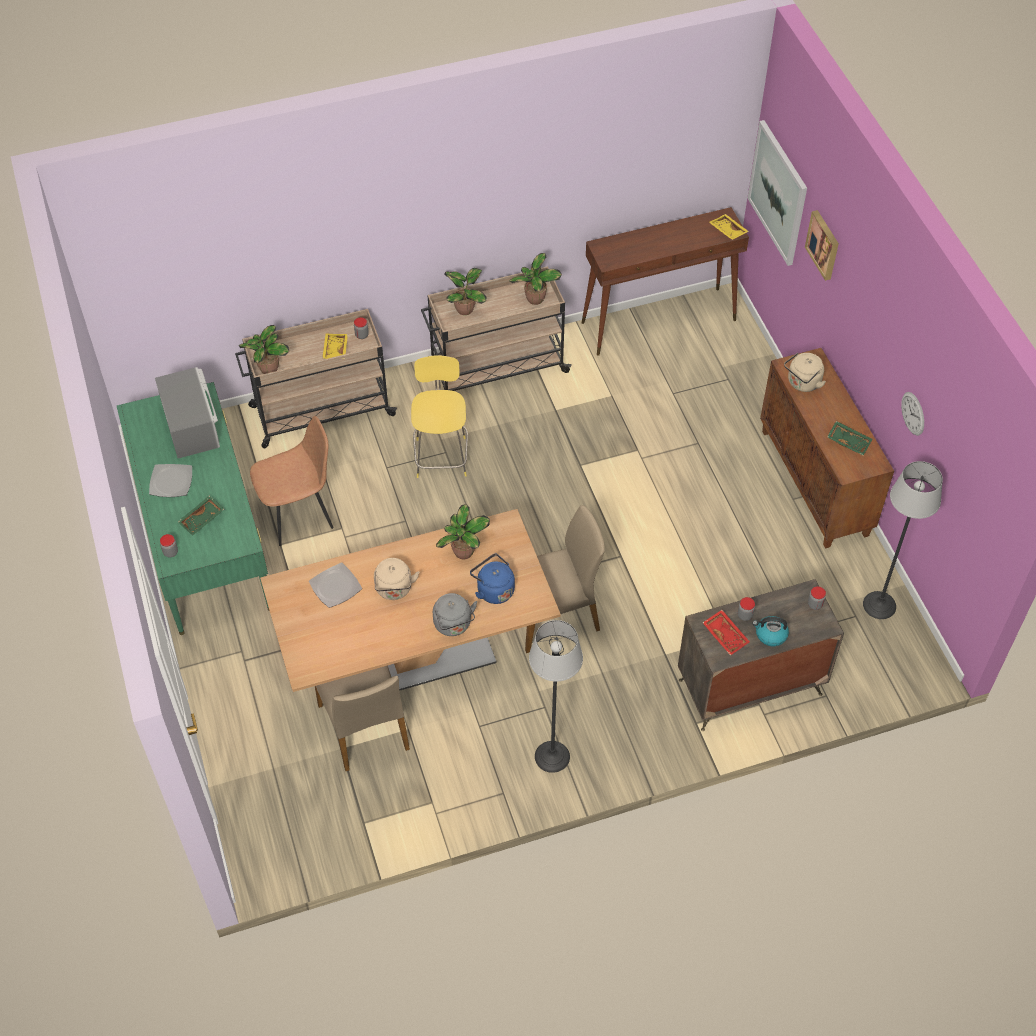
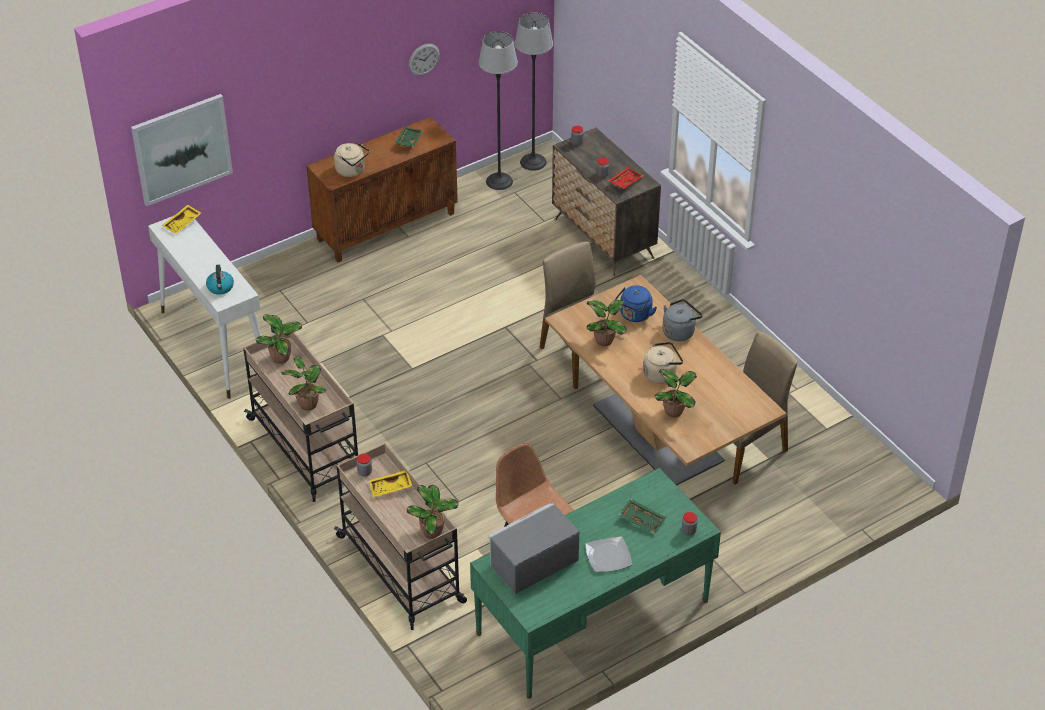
camera: 105 degrees left, 10 degrees down
plate [309,562,362,608] -> potted plant [654,369,697,417]
yellow stool [411,355,468,478] -> none
floor lamp [529,620,583,773] -> floor lamp moved to [515,13,553,171]
brown console table [582,207,749,356] -> white console table [148,216,261,399]
kettle [752,616,789,646] -> kettle moved to [206,265,234,295]
picture [805,210,839,281] -> none

